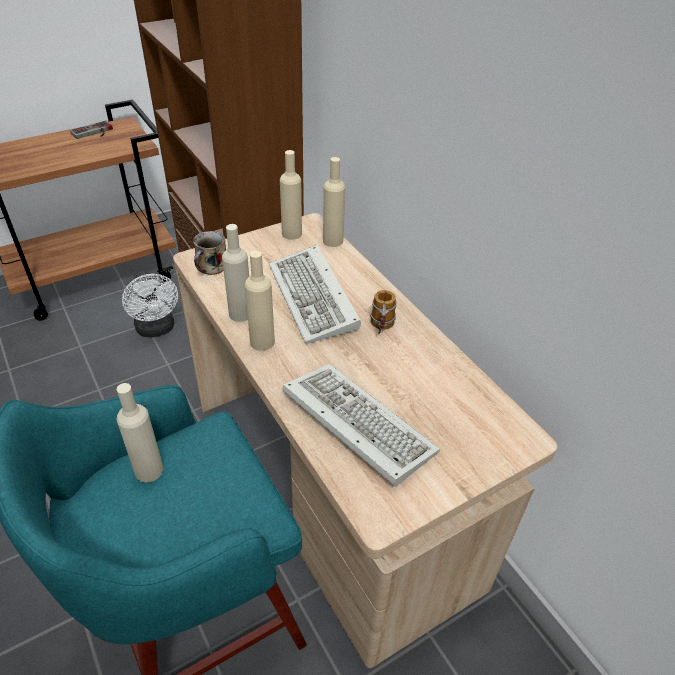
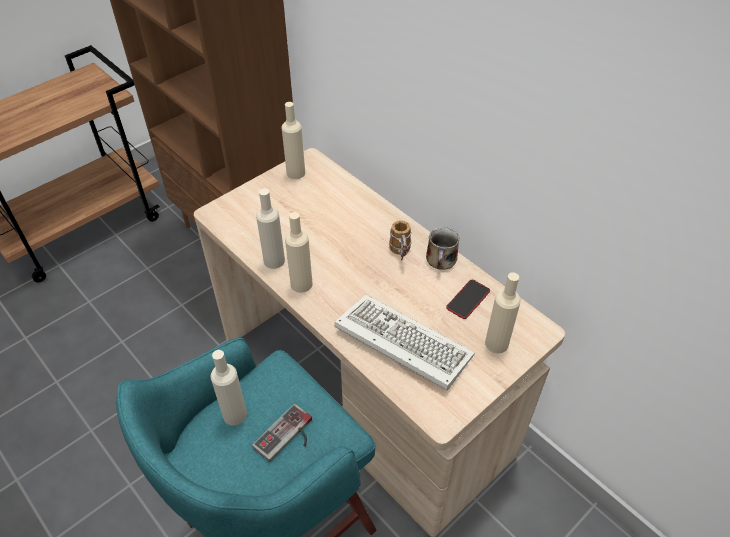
camera: 10 degrees left, 5 degrees up
game controller [70,120,113,139] -> game controller moved to [252,403,312,462]
white fan [122,271,178,338] -> none
mug [193,231,226,275] -> mug moved to [426,227,460,269]
keyboard [269,245,361,344] -> none
beige bottle [323,157,345,247] -> beige bottle moved to [485,272,521,353]
none -> phone [446,280,490,319]

